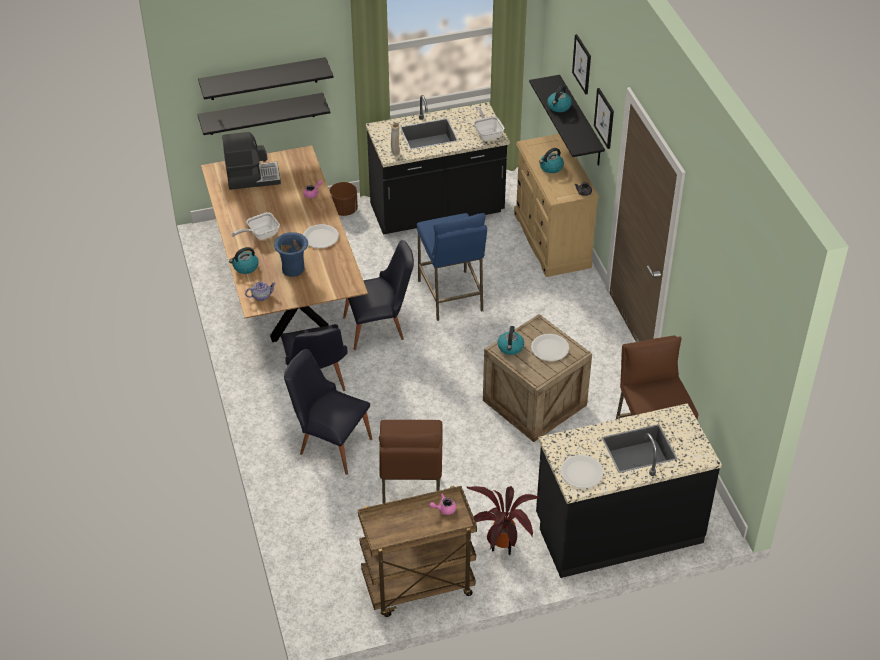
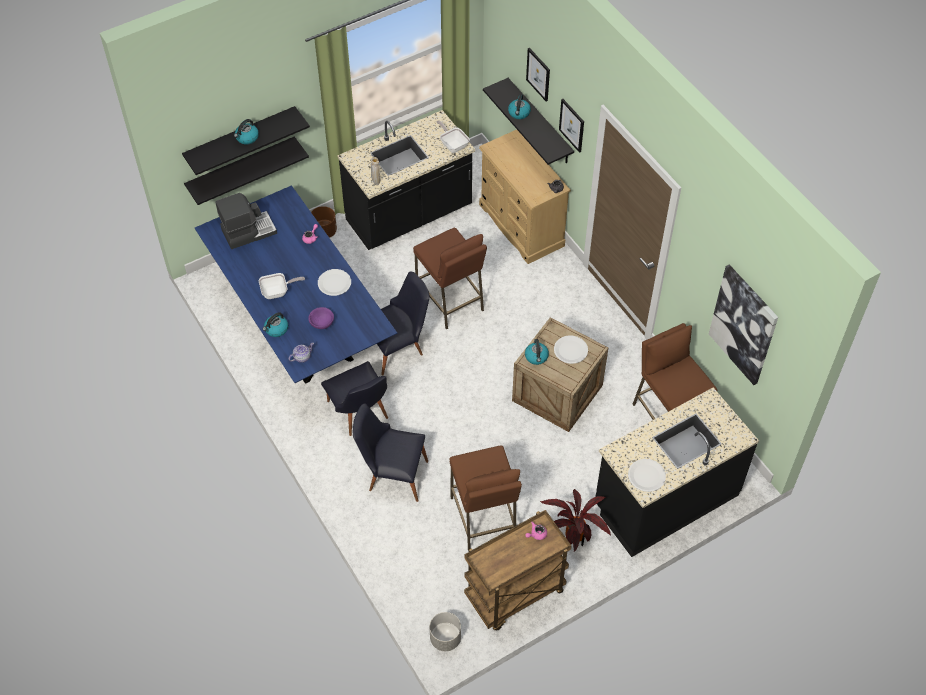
camera: 15 degrees left, 10 degrees up
brown dining table [201,145,368,342] -> blue dining table [195,185,397,384]
frying pan [231,212,280,240] -> frying pan turned 150 degrees counterclockwise [259,273,305,299]
blue vase [274,232,308,277] -> purple bowl [308,307,334,329]
blue stool [417,213,487,321] -> brown stool [413,228,487,329]
kettle [539,148,564,173] -> kettle moved to [234,119,259,144]
none -> grey planter [430,612,461,651]
none -> picture [709,264,778,385]

